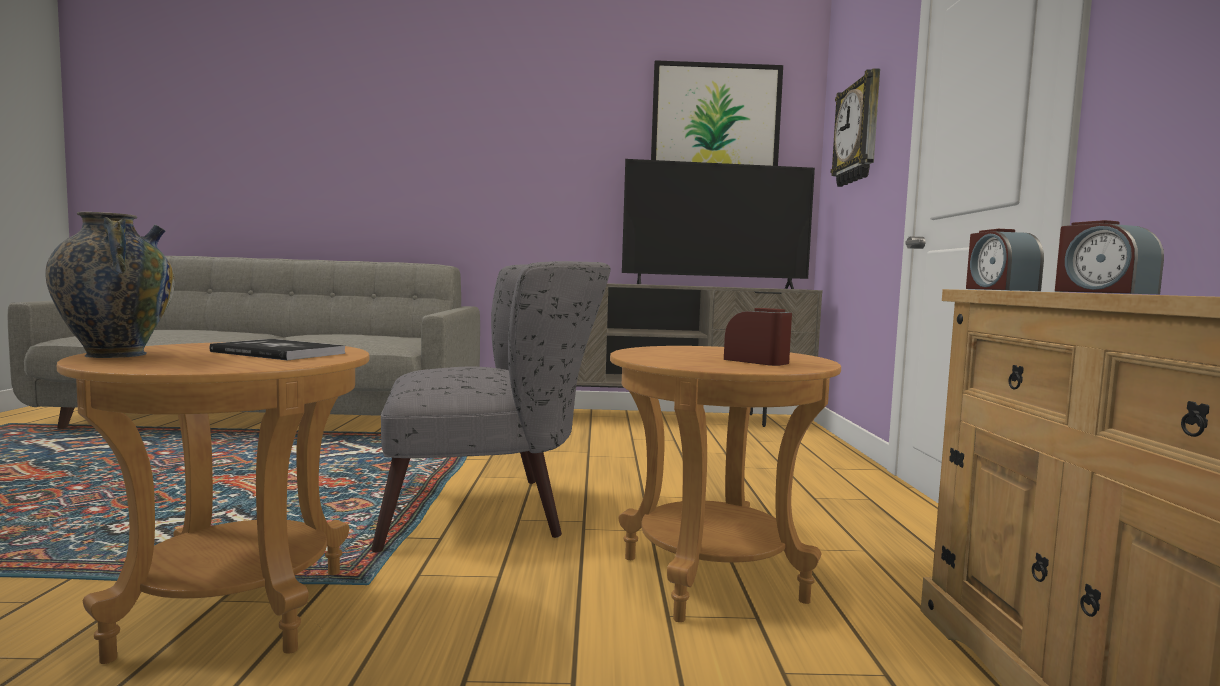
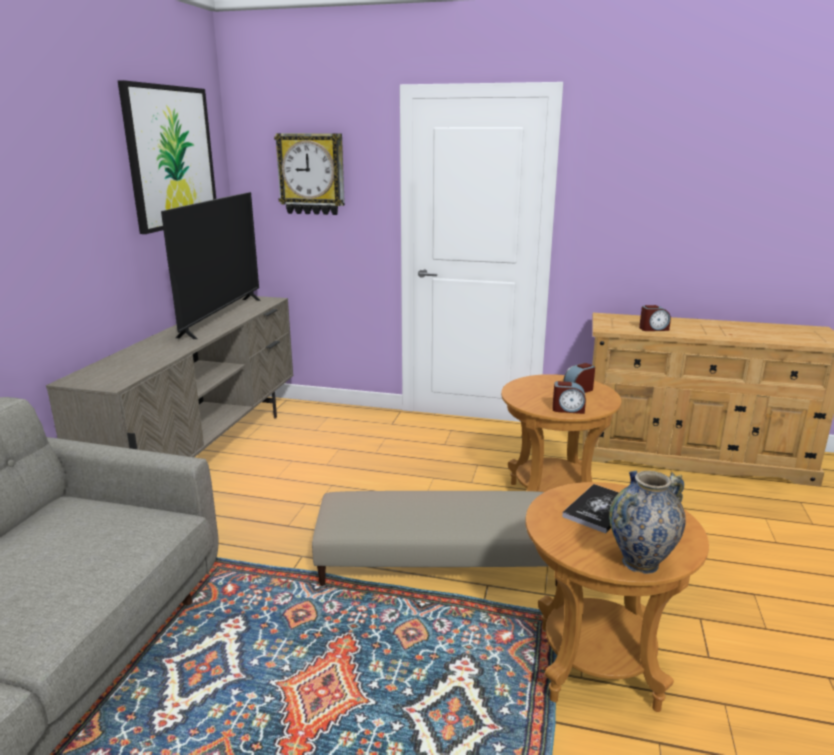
camera: 75 degrees left, 15 degrees up
grey armchair [371,261,611,552] -> beige ottoman [312,491,557,587]
alarm clock [966,229,1044,291] -> alarm clock moved to [552,381,586,414]

